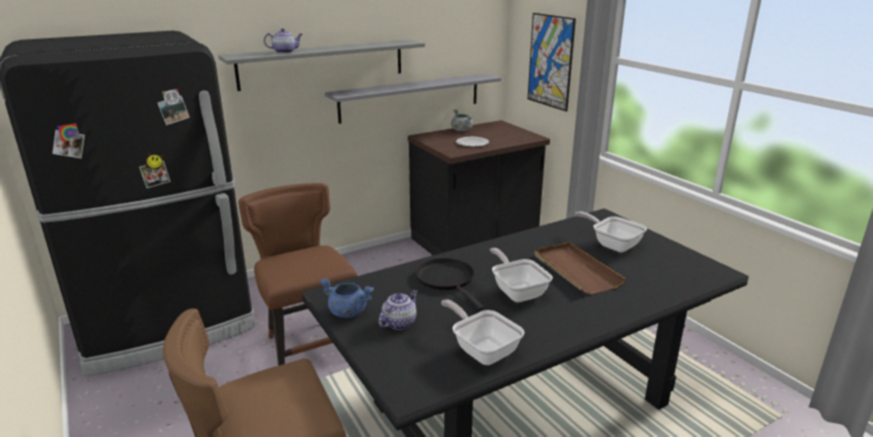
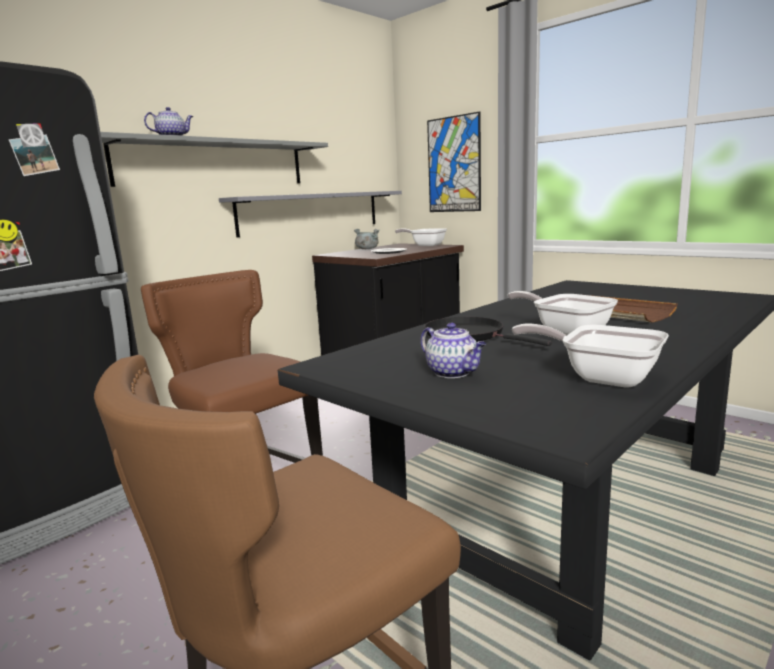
camera: 15 degrees left, 10 degrees down
blue cooking pot [320,279,374,318] -> none
teapot [379,290,418,330] -> teapot turned 120 degrees clockwise [421,323,486,378]
frying pan [575,211,647,252] -> frying pan moved to [395,228,447,246]

